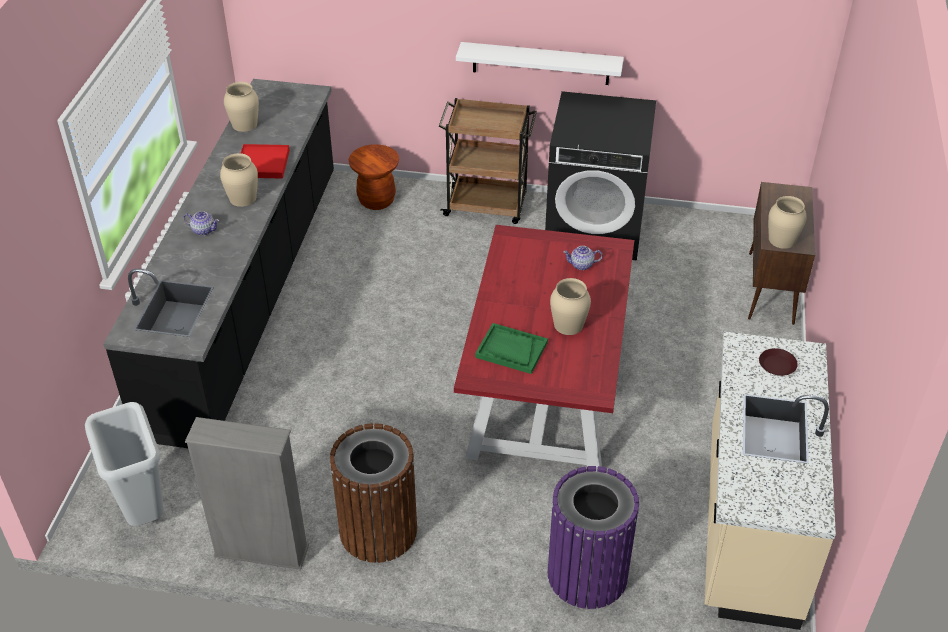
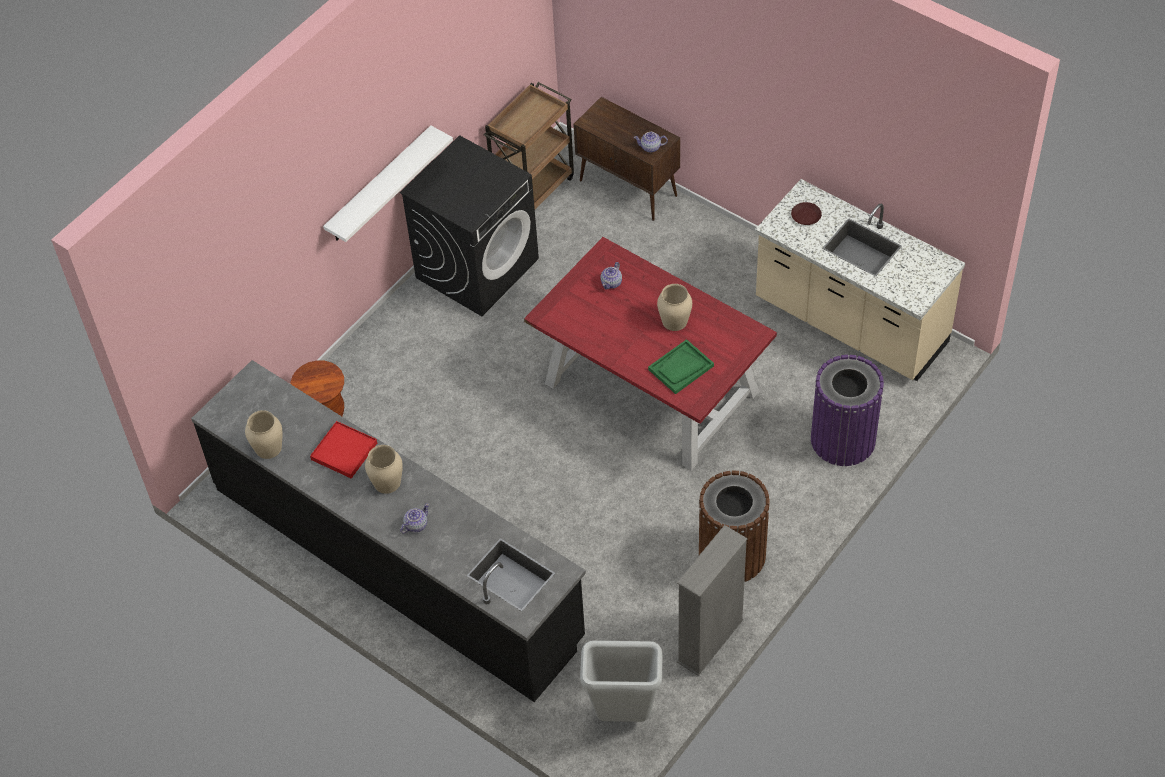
camera: 60 degrees left, 10 degrees up
brown cart [439,98,537,224] -> brown cart moved to [484,82,574,209]
beige vase [768,196,807,249] -> teapot [634,132,668,152]

